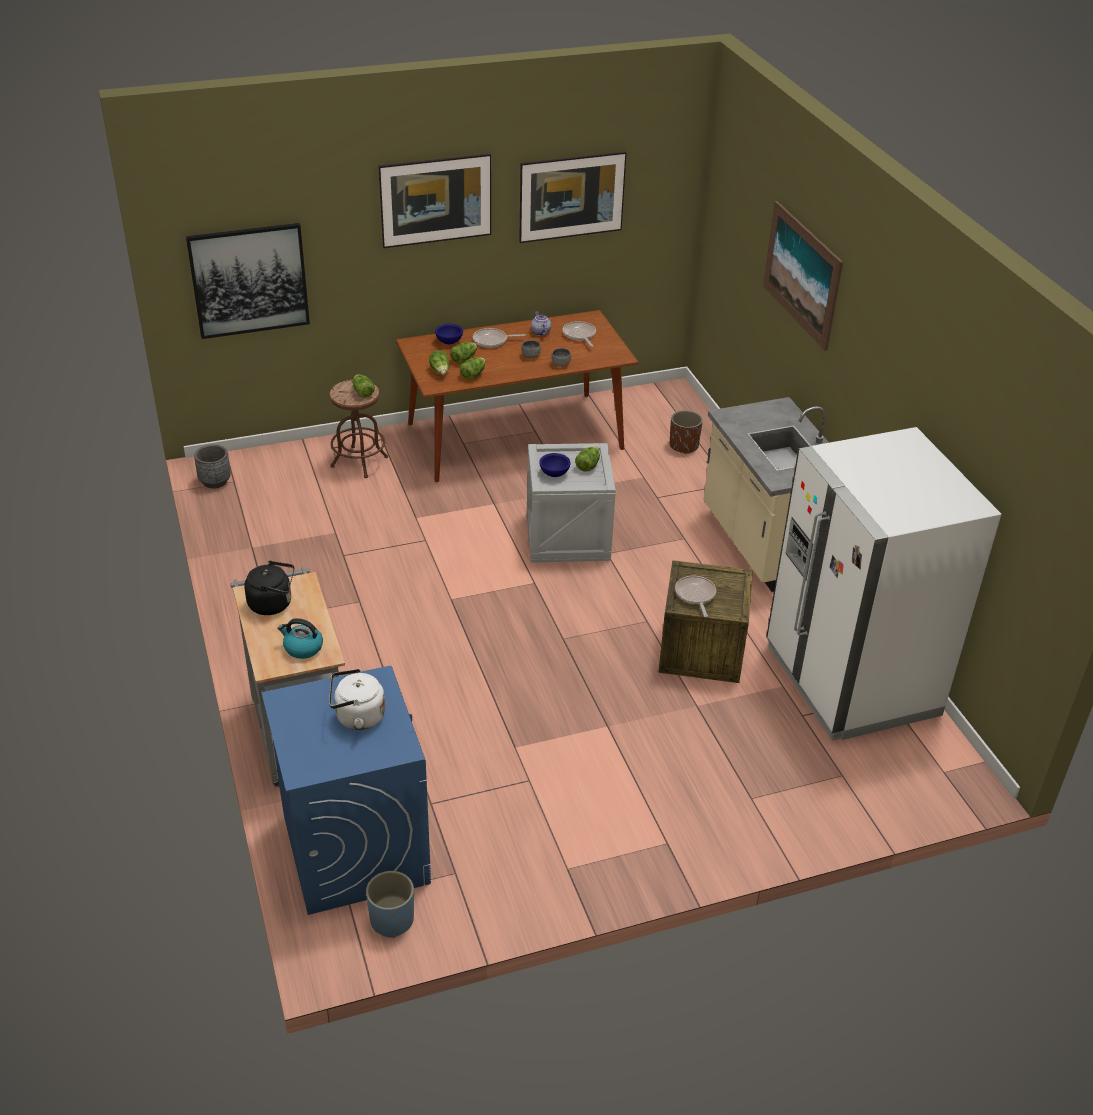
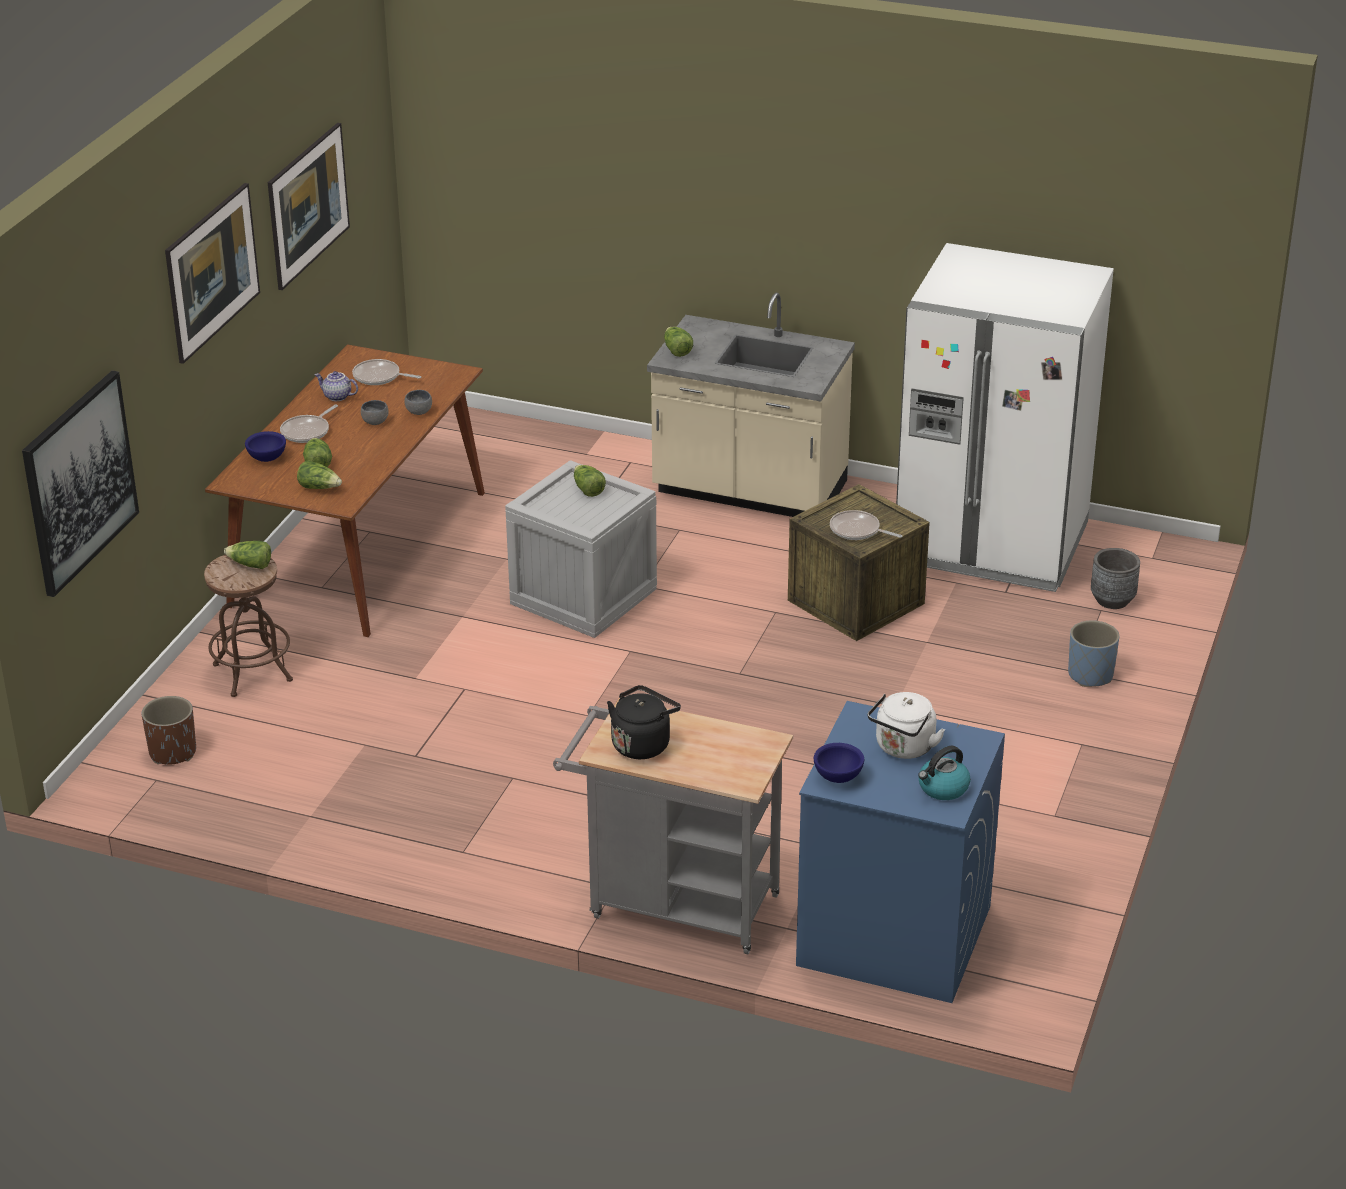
camera: 50 degrees left, 5 degrees down
grey planter [194,445,231,489] -> grey planter moved to [1091,548,1140,609]
kettle [278,618,323,659] -> kettle moved to [918,746,970,800]
blue planter [366,871,414,938] -> blue planter moved to [1068,620,1119,687]
lettuce [460,357,485,380] -> lettuce moved to [664,327,693,357]
blue bowl [539,453,571,477] -> blue bowl moved to [814,743,865,783]
brown planter [670,410,703,454] -> brown planter moved to [141,696,196,765]
picture [763,201,843,351] -> none

